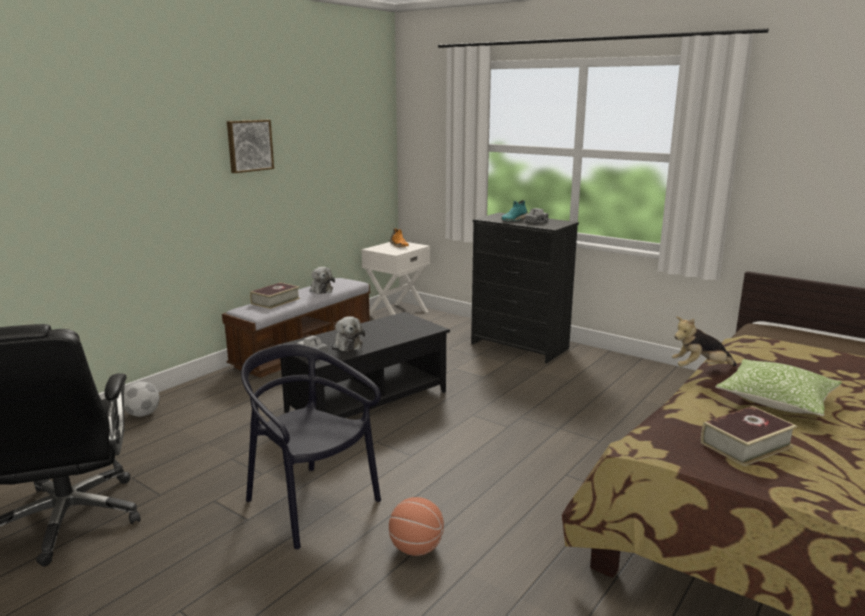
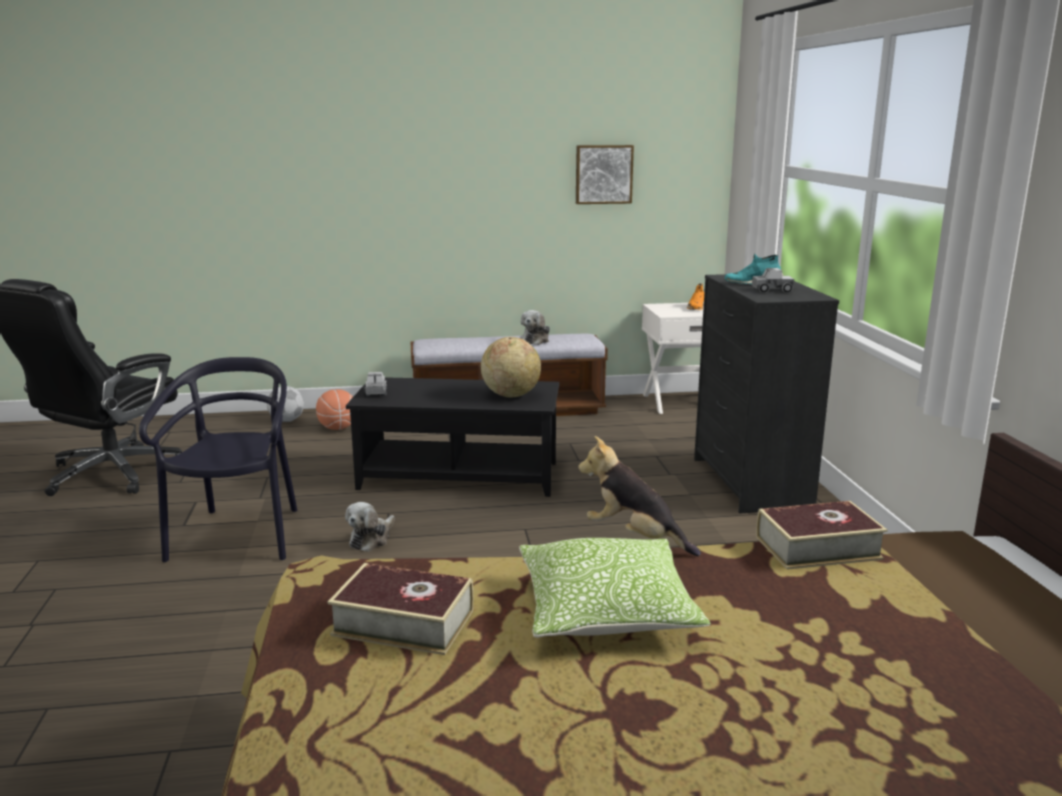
camera: 45 degrees right, 0 degrees up
picture [227,120,274,173] -> picture moved to [576,145,634,204]
book [250,282,300,309] -> book moved to [756,501,888,570]
plush toy [333,316,365,351] -> plush toy moved to [345,502,395,552]
basketball [389,497,444,556] -> basketball moved to [316,389,353,430]
none -> globe [481,337,541,397]

